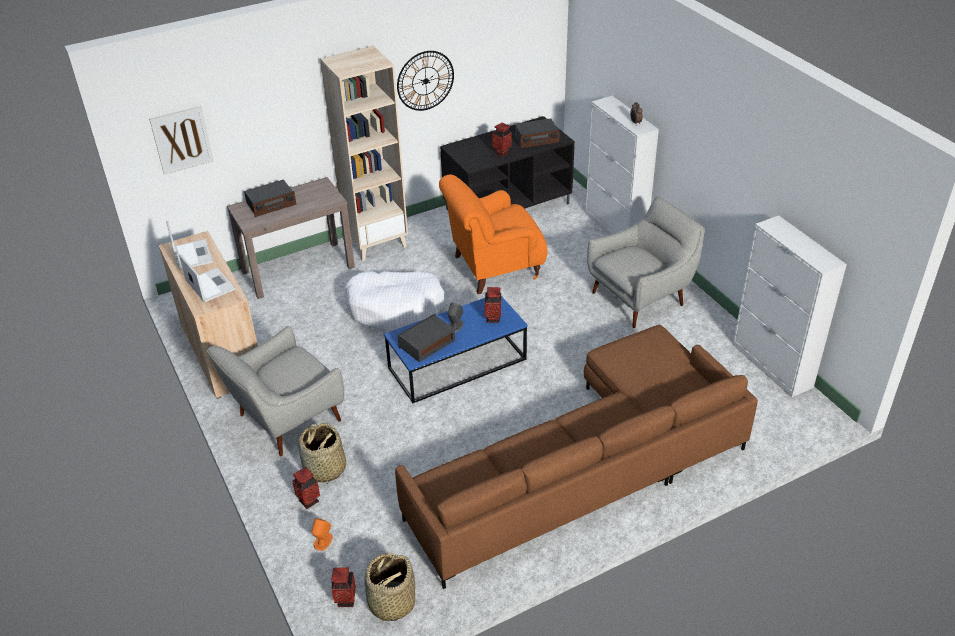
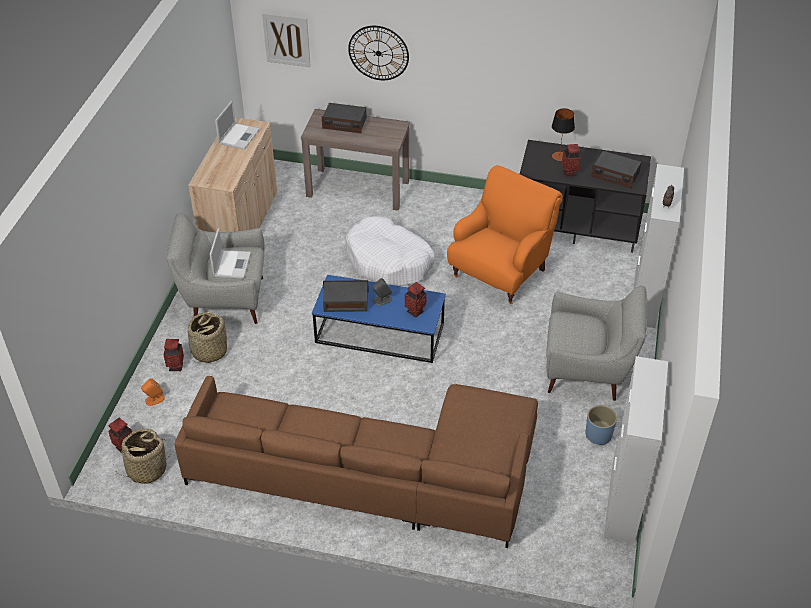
camera: 40 degrees right, 5 degrees up
laptop [179,254,236,302] -> laptop moved to [210,229,251,279]
beige bookcase [320,46,408,261] -> none
wall clock [397,51,454,111] -> wall clock moved to [348,26,409,80]
orange armchair [439,174,548,294] -> orange armchair turned 105 degrees clockwise [447,165,563,304]
none -> table lamp [552,108,575,161]
none -> blue planter [585,405,617,445]

